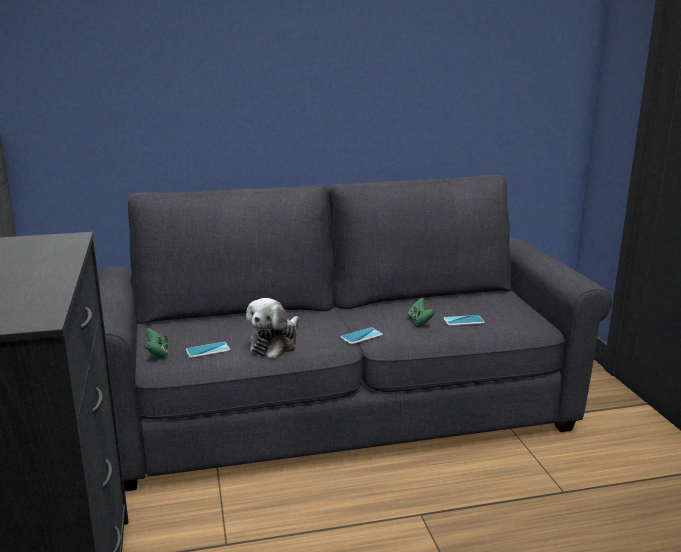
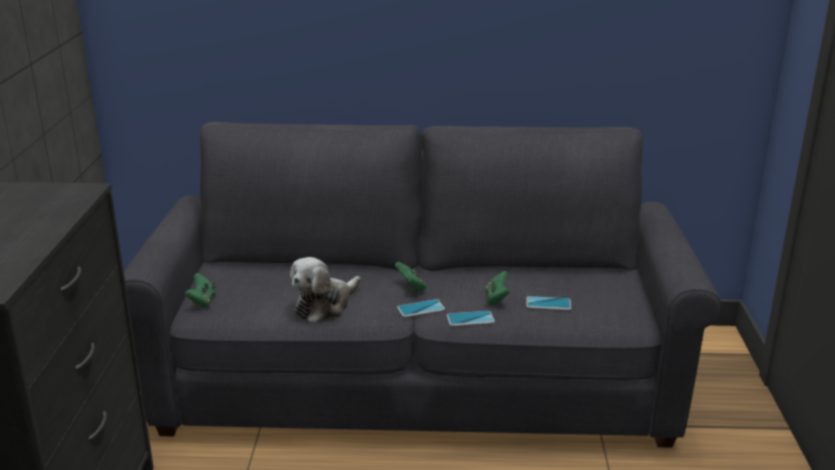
camera: 15 degrees right, 5 degrees up
phone [186,342,230,358] -> phone moved to [447,311,495,326]
none -> green game controller [395,262,426,291]

